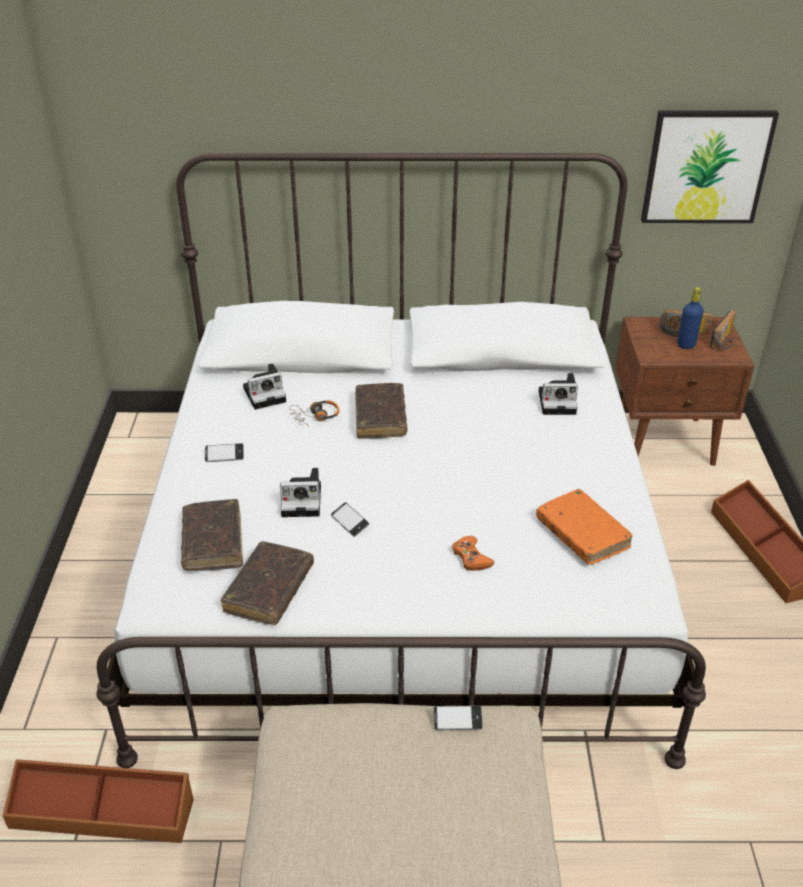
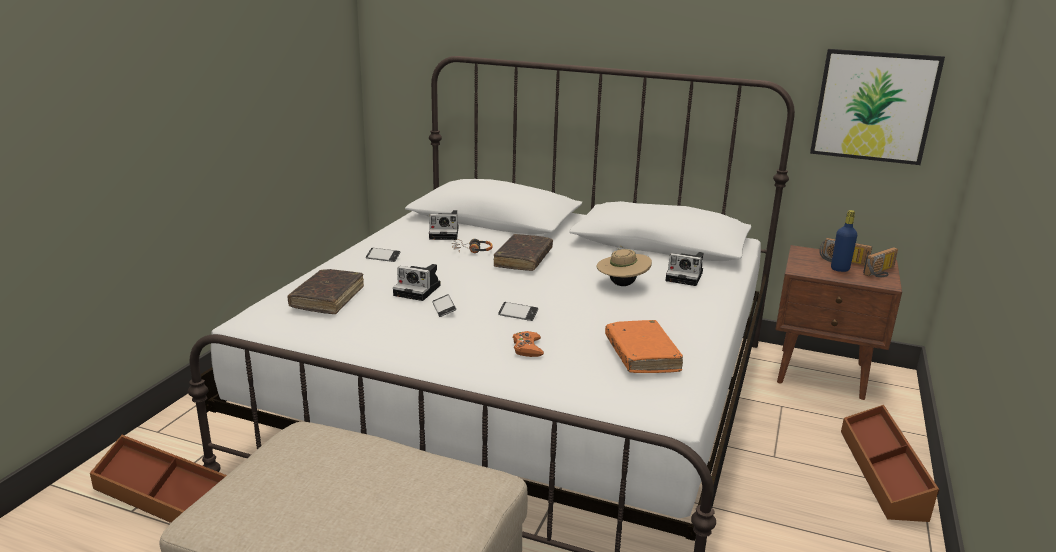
camera: 20 degrees right, 15 degrees down
brown book [220,541,314,625] -> none
phone [434,705,483,730] -> phone moved to [498,302,538,321]
none -> beige hat [596,245,652,286]

